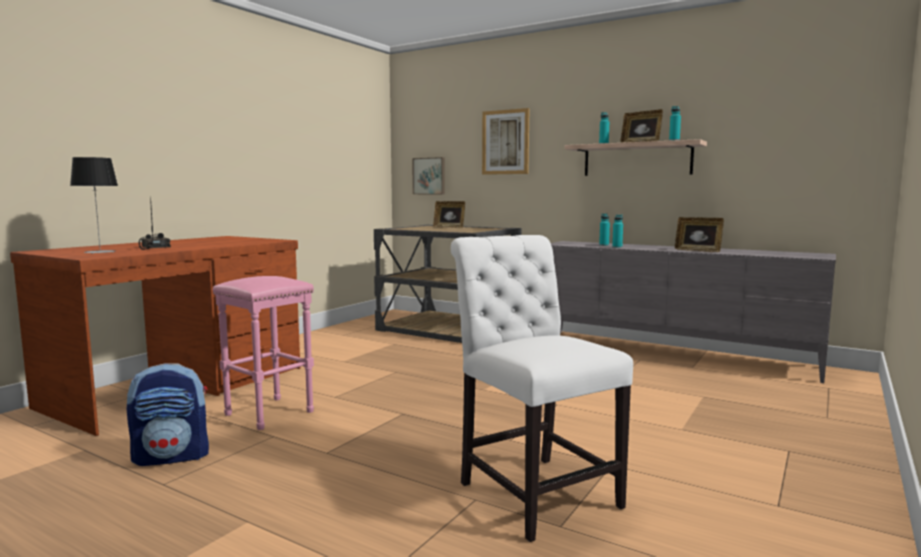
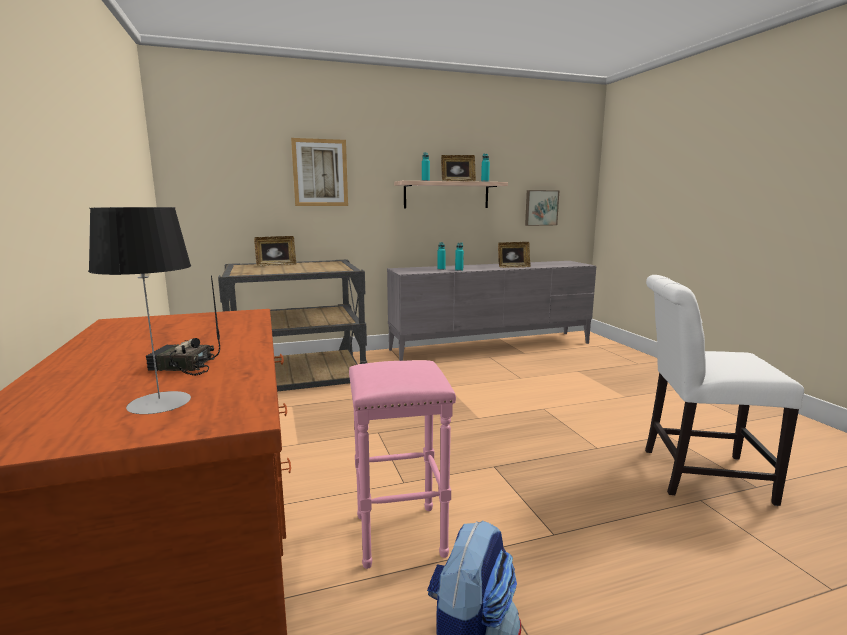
camera: 50 degrees left, 5 degrees up
picture [412,157,445,194] -> picture moved to [525,190,559,226]

